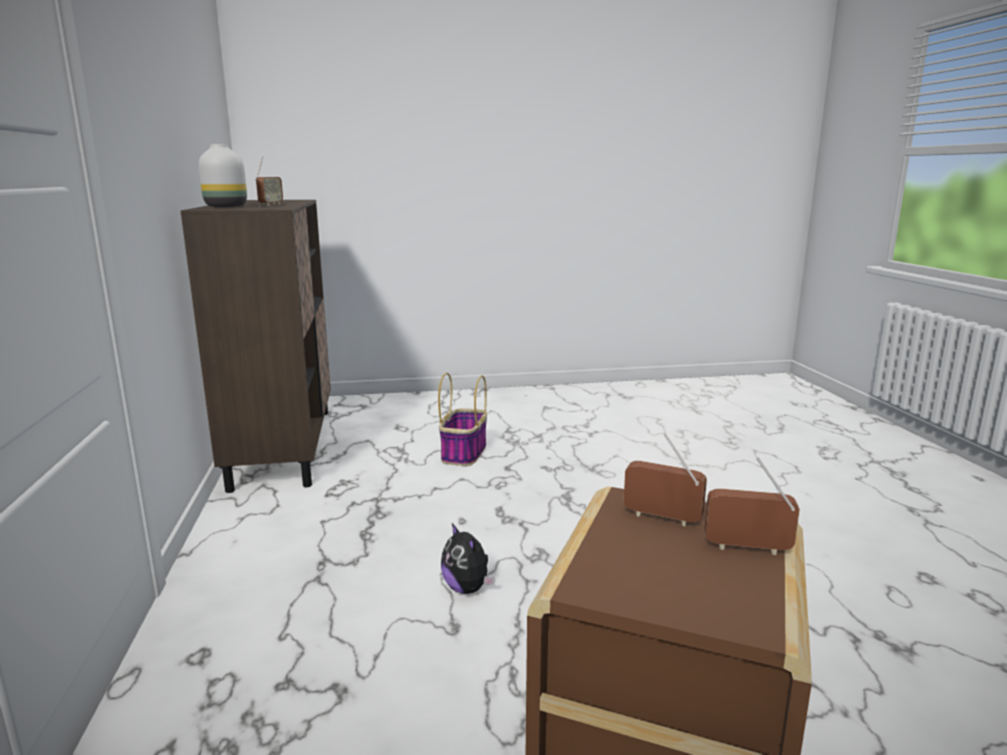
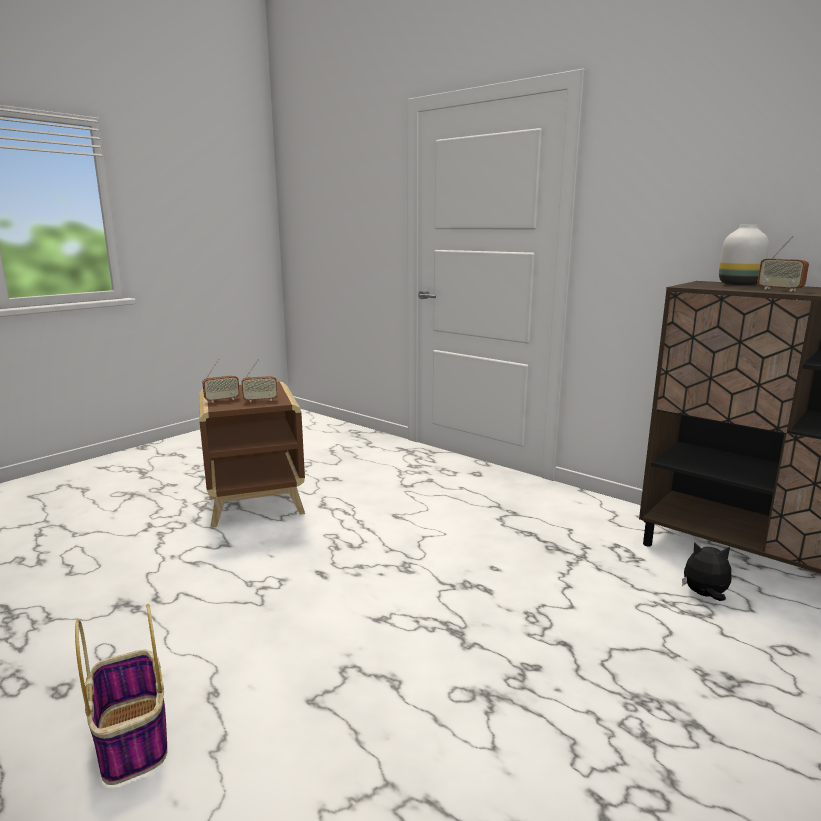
camera: 140 degrees right, 0 degrees up
basket [438,373,487,466] -> basket moved to [75,604,167,785]
plush toy [441,523,495,594] -> plush toy moved to [682,542,731,601]

